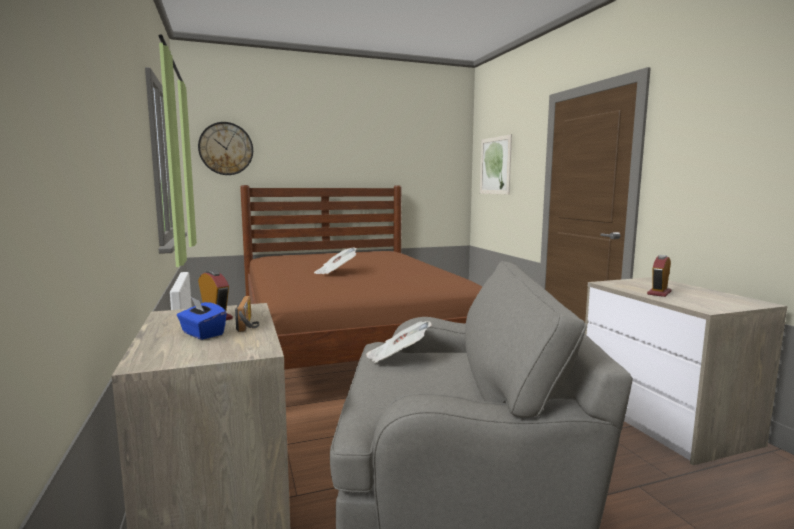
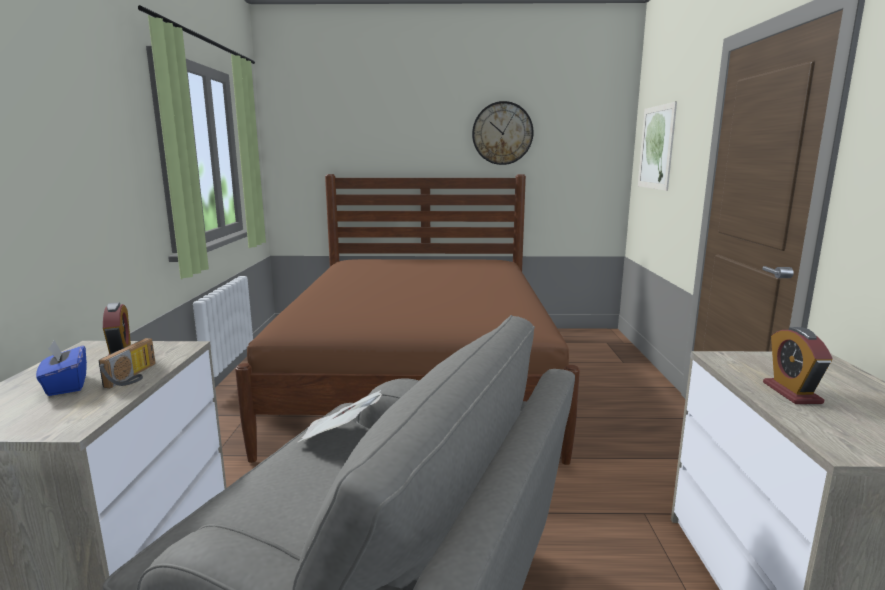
camera: 20 degrees right, 5 degrees up
wall clock [198,122,253,175] -> wall clock moved to [472,101,534,165]
newspaper [314,248,357,274] -> none
alarm clock [647,255,672,297] -> alarm clock turned 60 degrees counterclockwise [763,327,833,404]

